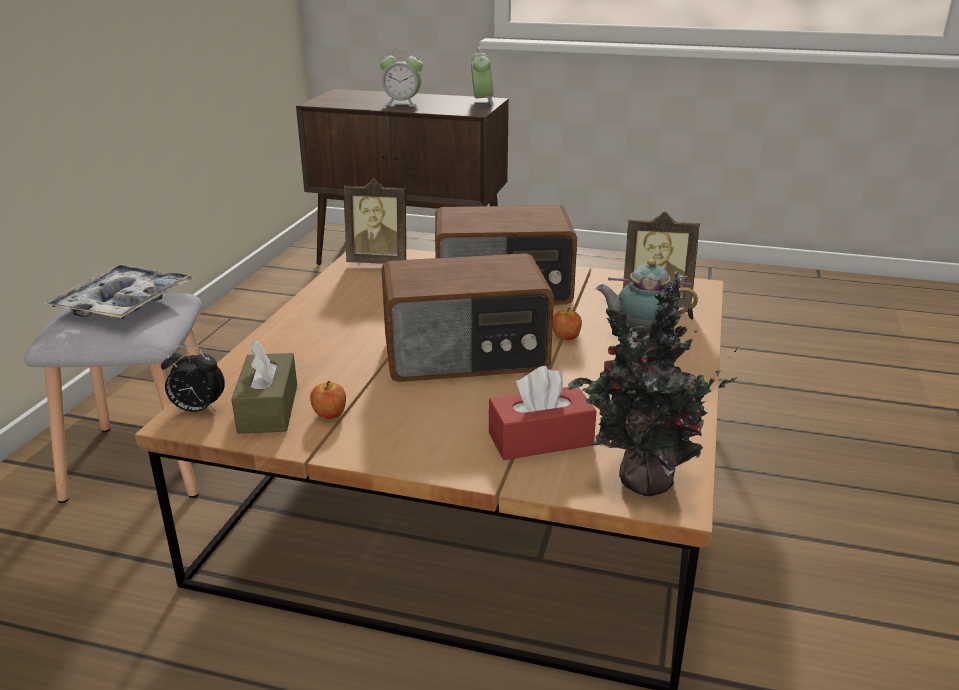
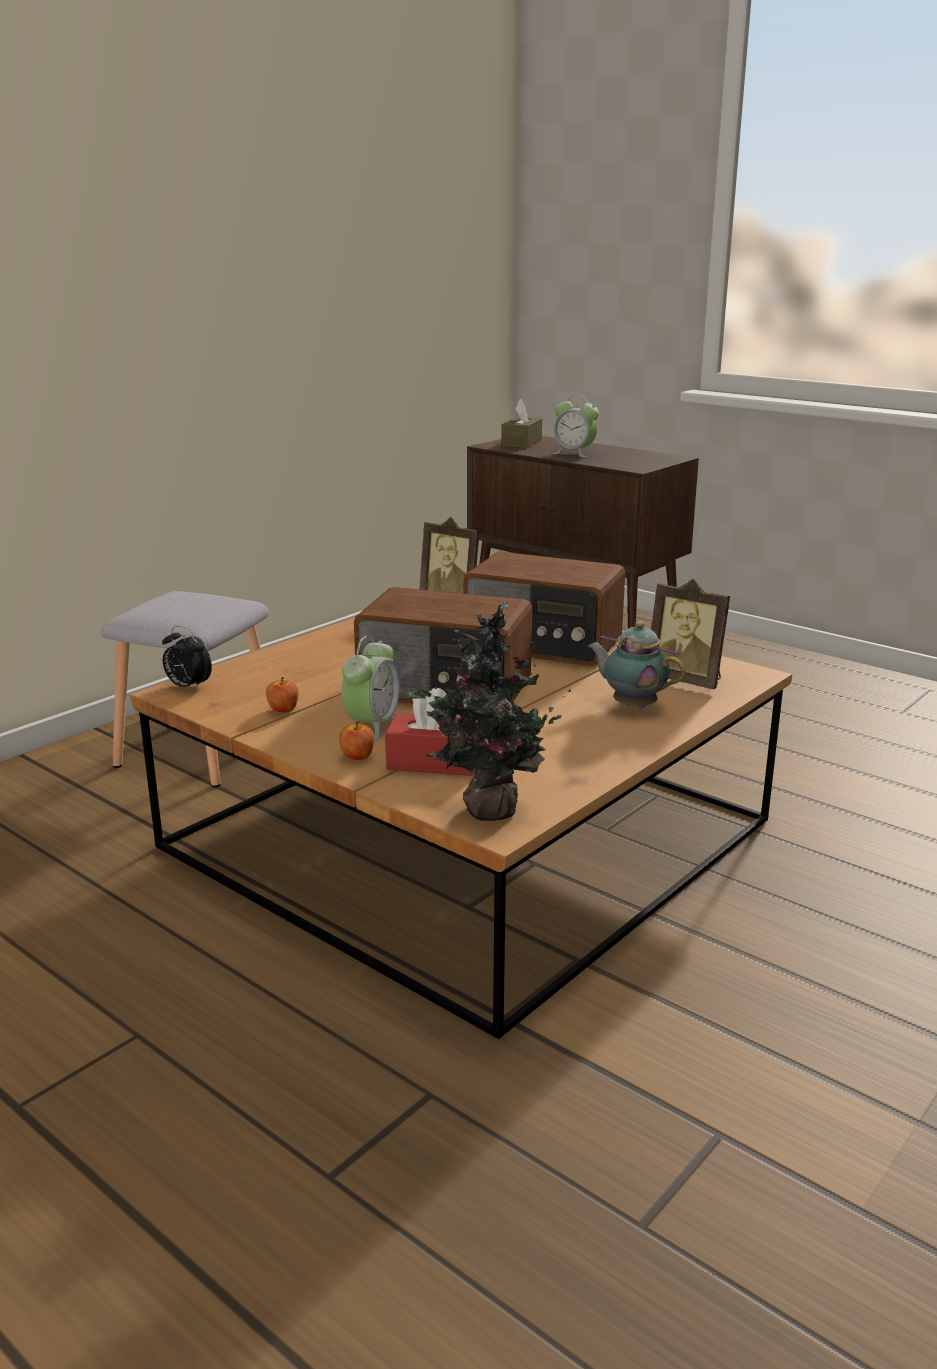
camera: 25 degrees right, 5 degrees down
tray [45,264,194,319] -> none
brown tissue box [231,340,297,434] -> brown tissue box moved to [501,399,542,448]
alarm clock [471,47,494,105] -> alarm clock moved to [342,636,400,741]
apple [553,308,582,340] -> apple moved to [339,721,374,760]

